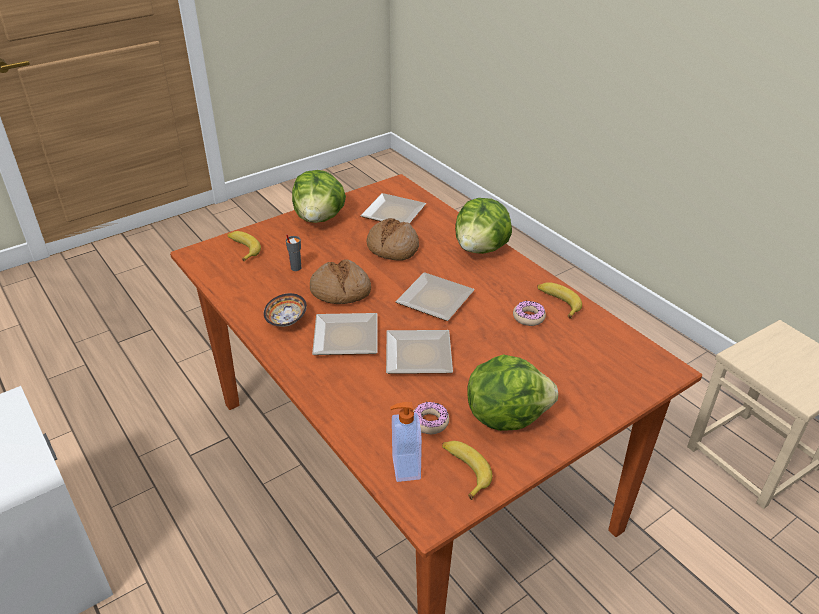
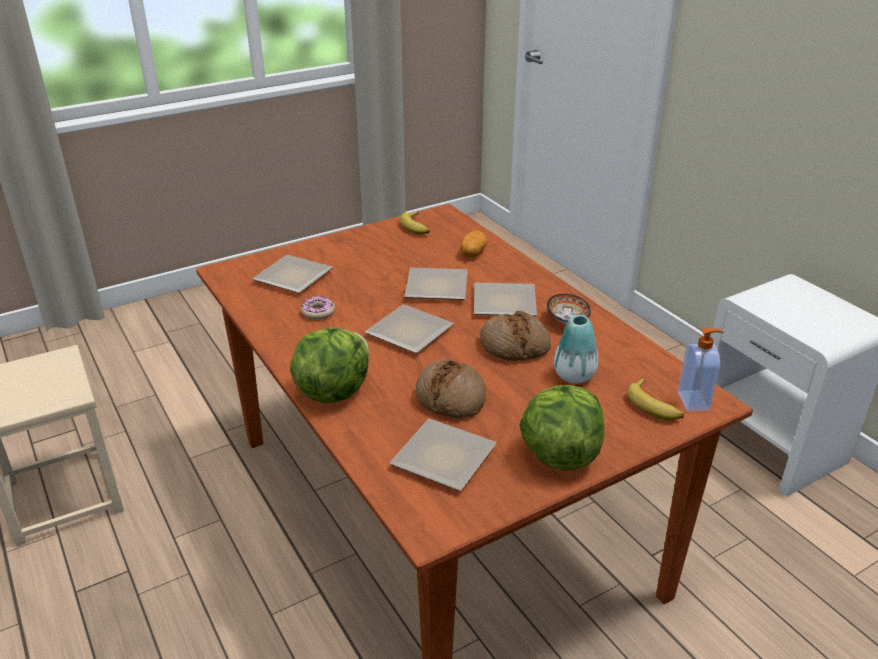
camera: 175 degrees left, 5 degrees down
grey cup [286,234,301,271] -> vase [554,315,598,383]
soap dispenser [390,402,422,482] -> soap dispenser moved to [678,328,723,411]
donut [413,402,449,434] -> none
lettuce [467,354,558,431] -> none
banana [537,282,582,319] -> none
none -> plate [252,255,333,293]
none -> potato [461,230,488,257]

